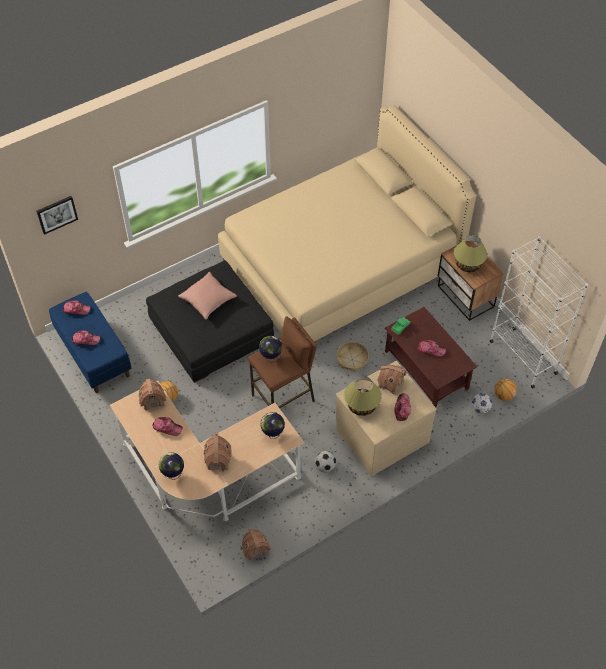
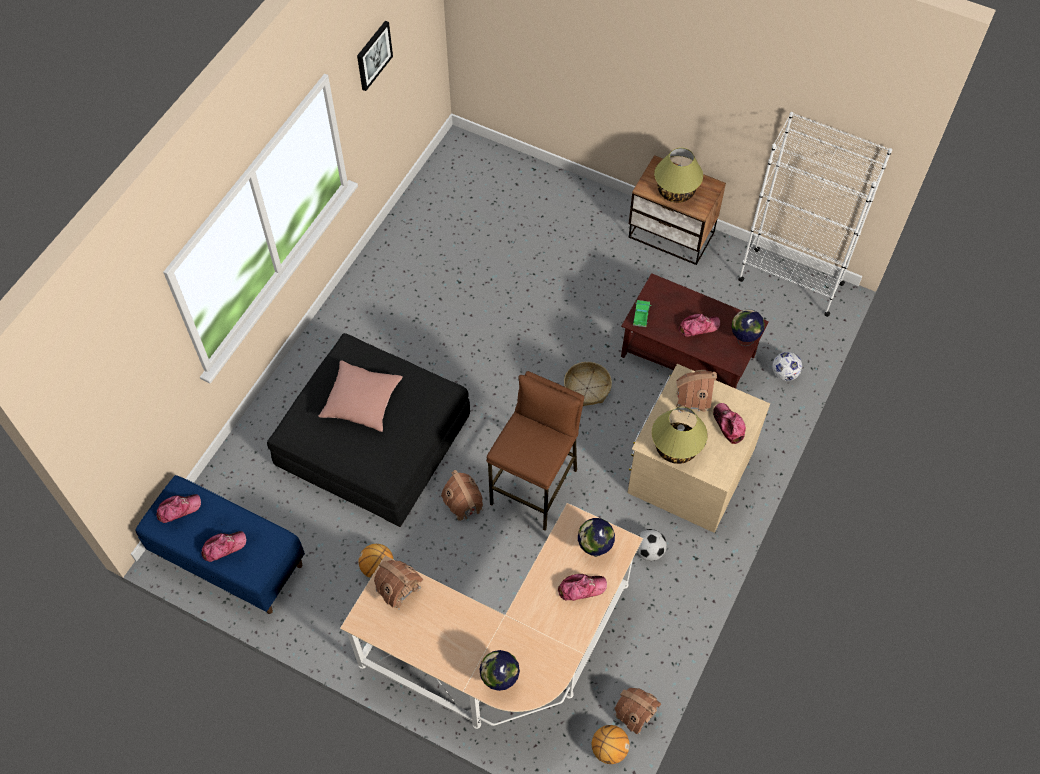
camera: 30 degrees left, 5 degrees up
picture [36,196,78,235] -> picture moved to [357,21,393,91]
cap [152,417,183,436] -> cap moved to [558,574,607,601]
toy house [204,432,232,471] -> toy house moved to [441,470,483,523]
beige bed [218,105,476,341] -> none
globe [259,336,282,362] -> globe moved to [731,309,765,346]
basketball [494,379,517,401] -> basketball moved to [592,725,630,764]

